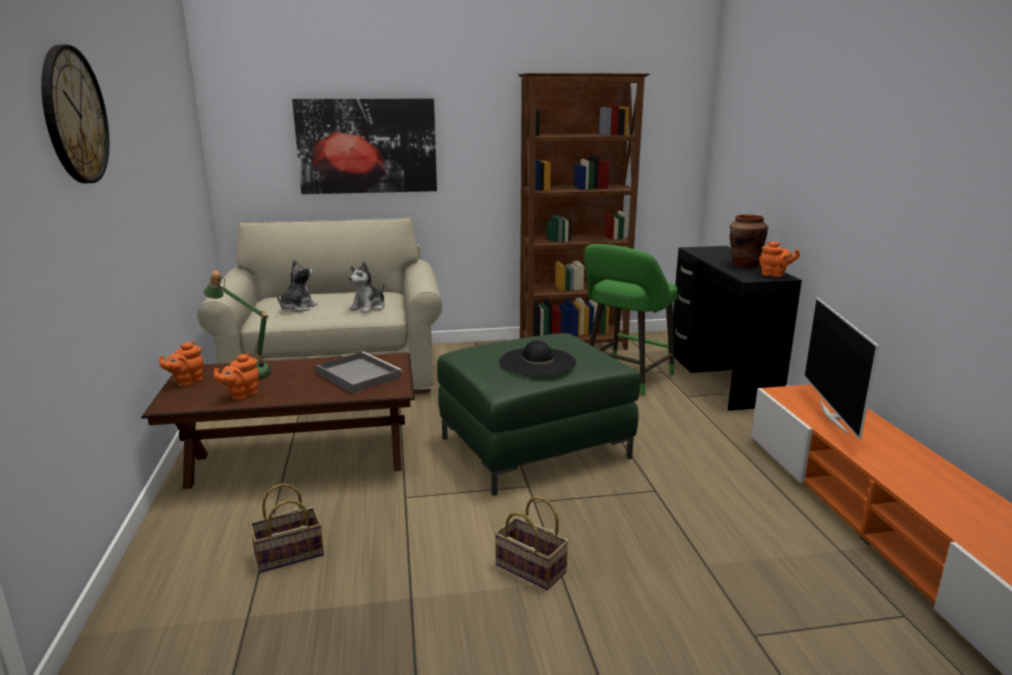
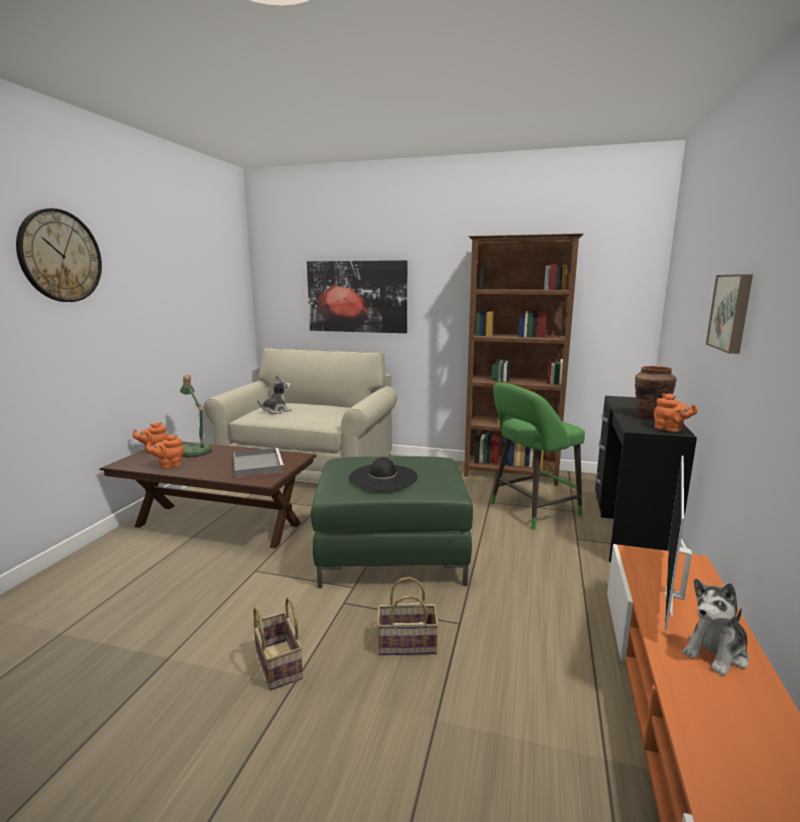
camera: 25 degrees right, 5 degrees down
basket [249,483,324,573] -> basket moved to [377,577,439,655]
plush toy [349,262,385,313] -> plush toy moved to [682,578,749,676]
none -> picture [706,274,753,354]

